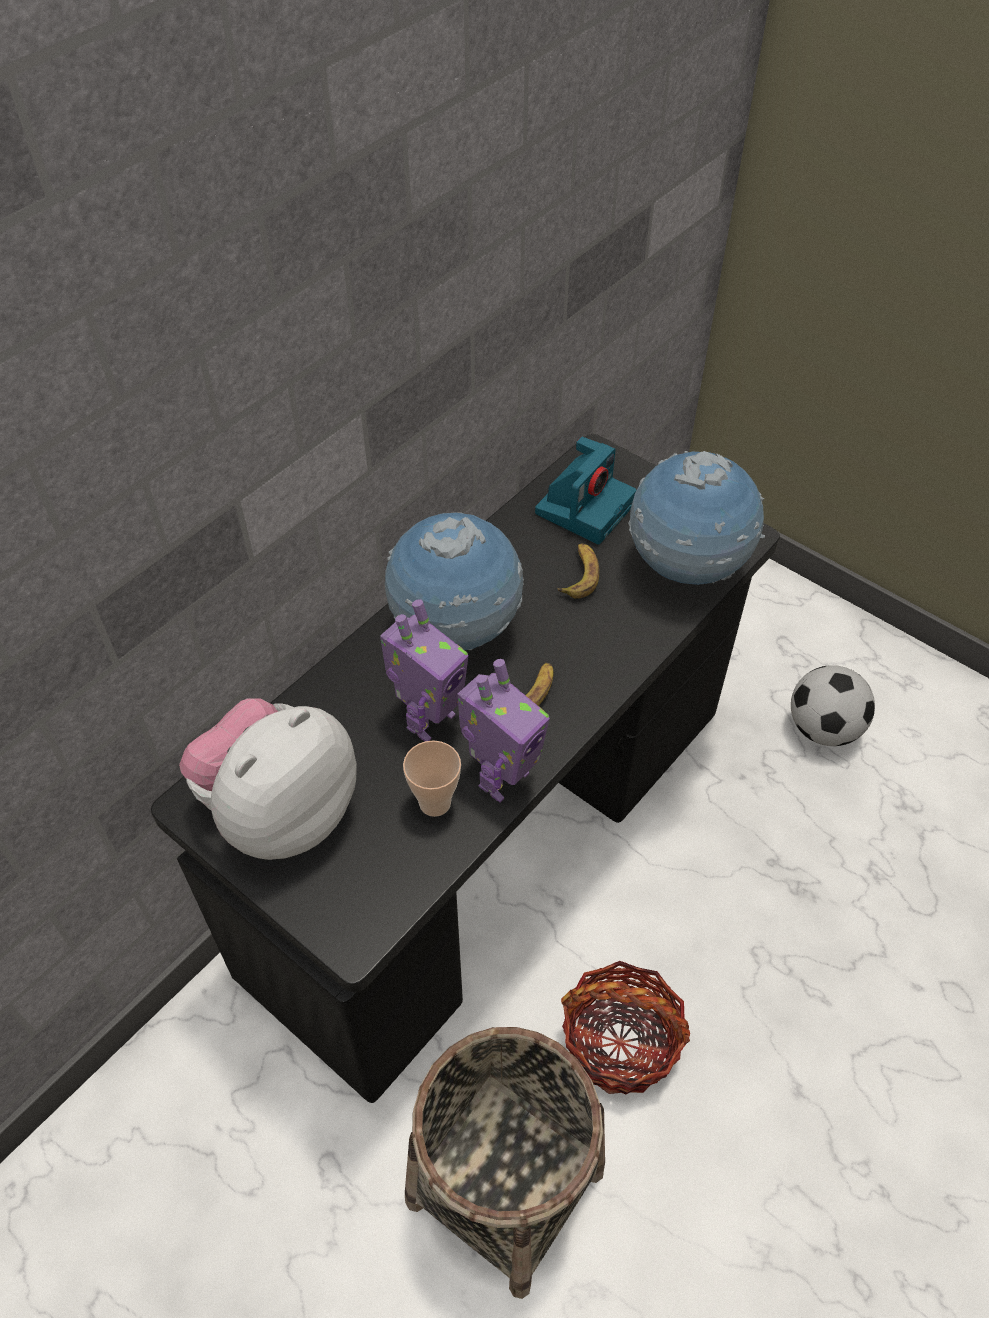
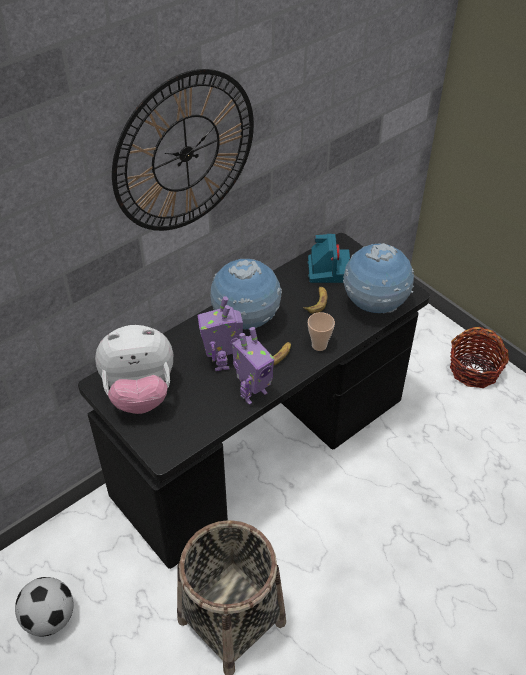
camera: 10 degrees right, 5 degrees down
plush toy [179,699,357,860] -> plush toy turned 150 degrees counterclockwise [95,325,173,414]
toy robot [380,599,468,741] -> toy robot turned 120 degrees clockwise [198,296,243,371]
cup [403,740,461,817] -> cup moved to [308,312,335,351]
camera [535,437,637,545] -> camera turned 45 degrees counterclockwise [308,234,350,283]
basket [561,961,690,1094] -> basket moved to [450,327,509,388]
football [791,665,875,746] -> football moved to [15,577,74,636]
none -> wall clock [112,69,254,231]

